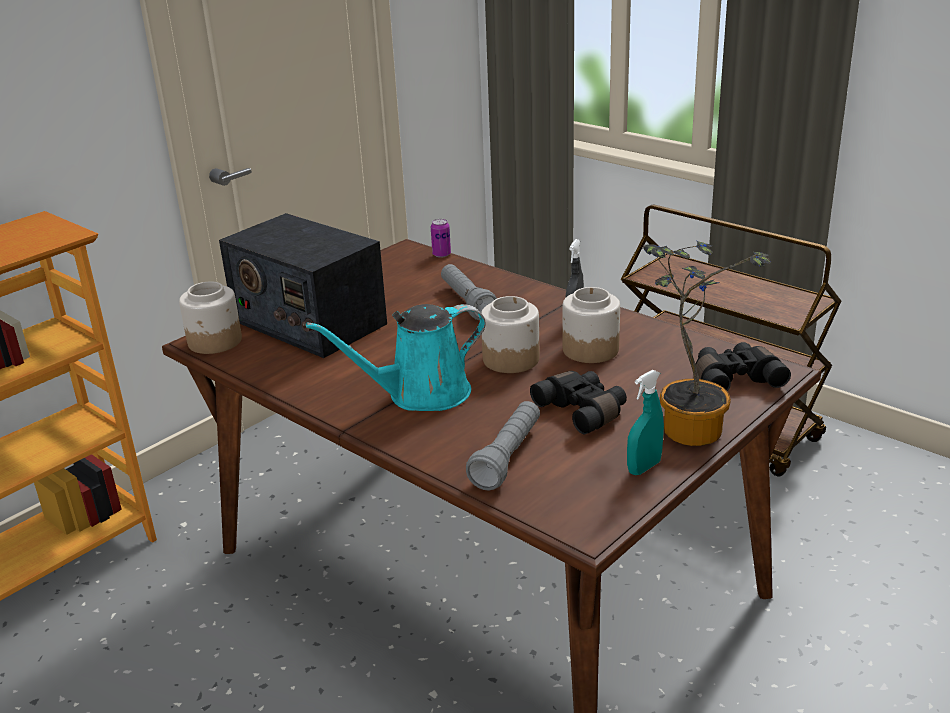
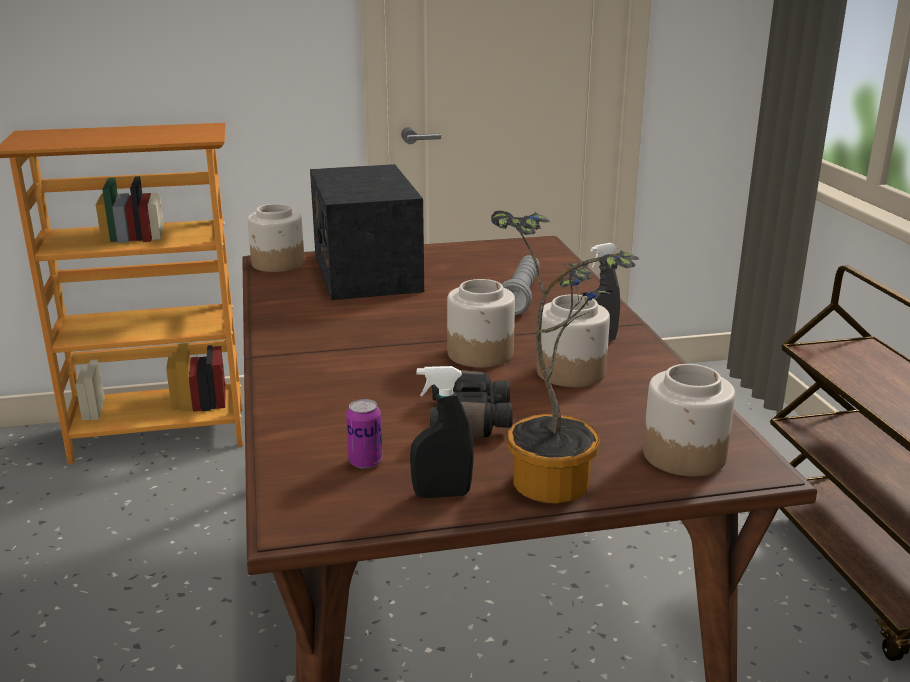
camera: 35 degrees right, 5 degrees down
turquoise watering can [306,304,486,411] -> none
can [431,219,451,258] -> can moved to [346,399,382,469]
grey flashlight [466,401,540,490] -> none
turquoise spray bottle [627,370,664,475] -> black spray bottle [410,366,474,498]
black binoculars [696,342,791,391] -> jar [643,364,735,477]

